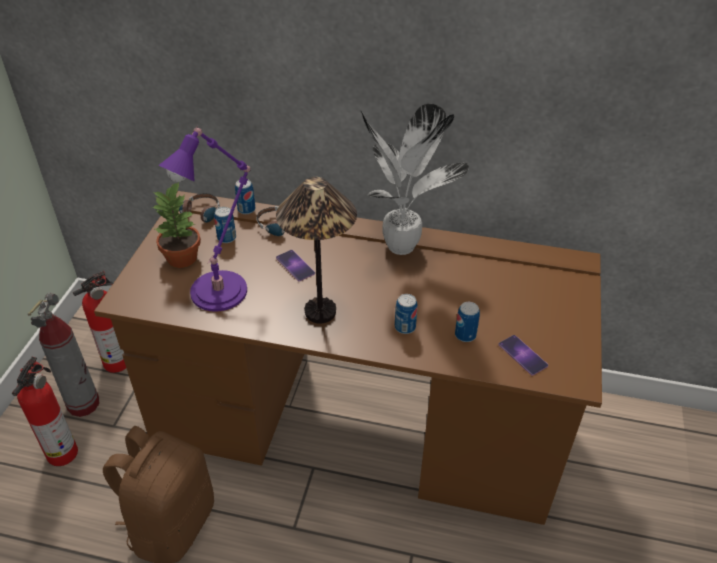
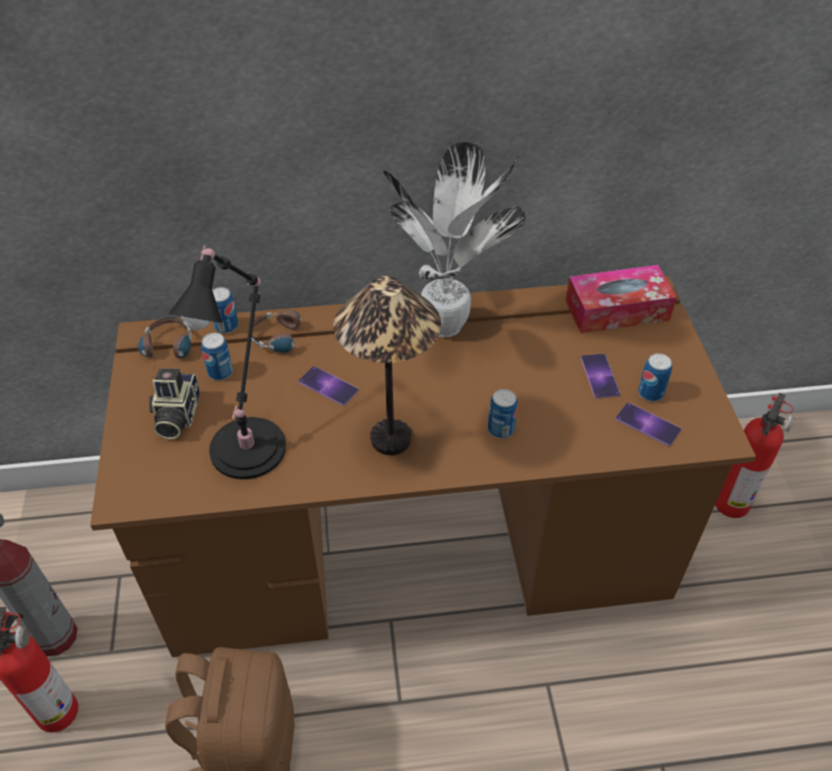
camera: 20 degrees left, 5 degrees up
fire extinguisher [73,271,126,373] -> fire extinguisher moved to [715,393,795,518]
potted plant [152,182,201,268] -> camera [149,368,200,439]
purple table lamp [158,126,250,312] -> black table lamp [168,245,286,479]
can [455,302,480,342] -> can moved to [638,353,672,402]
none -> tissue box [565,265,677,334]
none -> phone [581,354,620,399]

